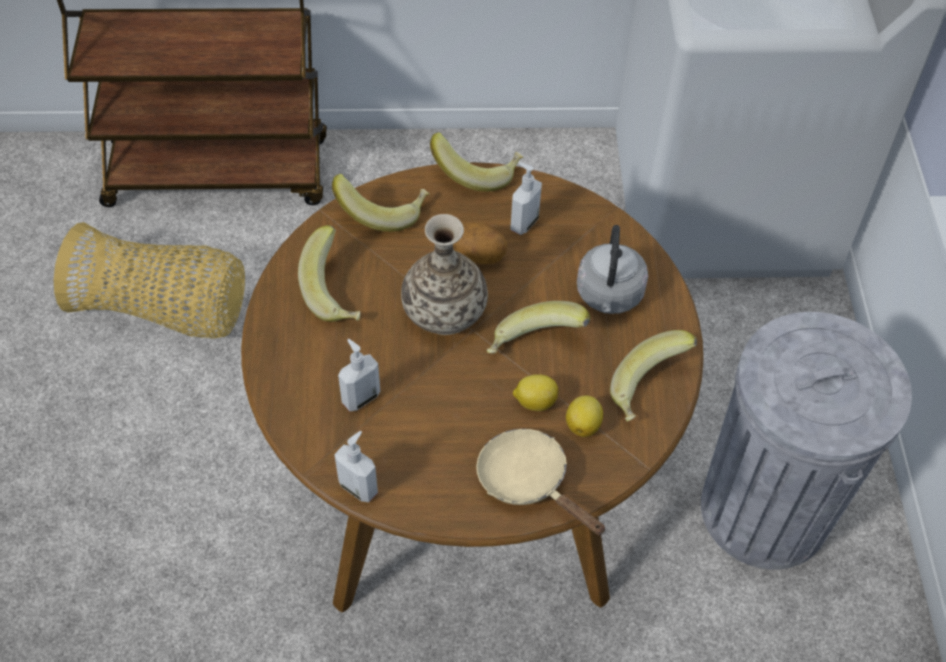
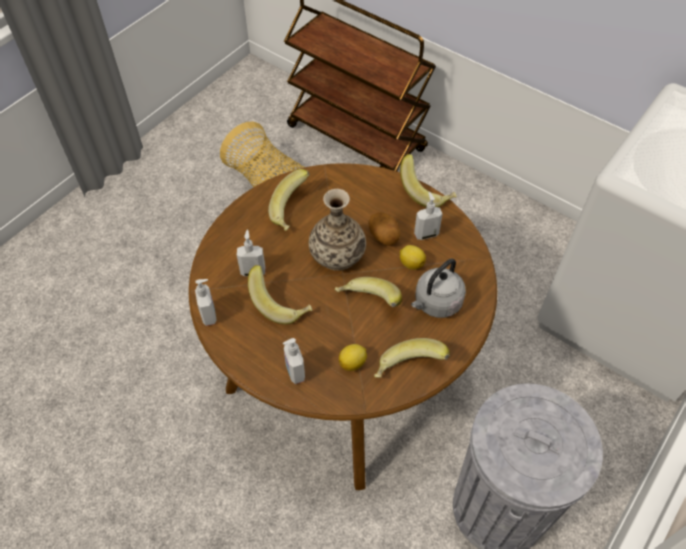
camera: 40 degrees right, 0 degrees up
banana [332,174,429,232] -> banana moved to [248,265,313,325]
beige frying pan [476,429,606,535] -> soap dispenser [283,338,305,384]
lemon [513,374,558,411] -> lemon moved to [400,245,426,270]

